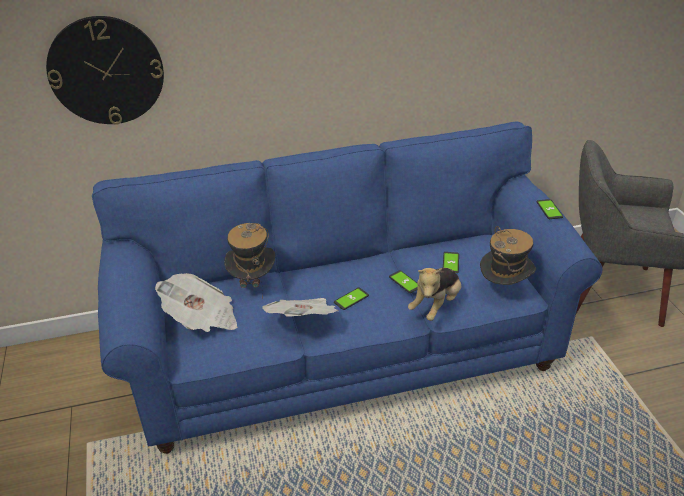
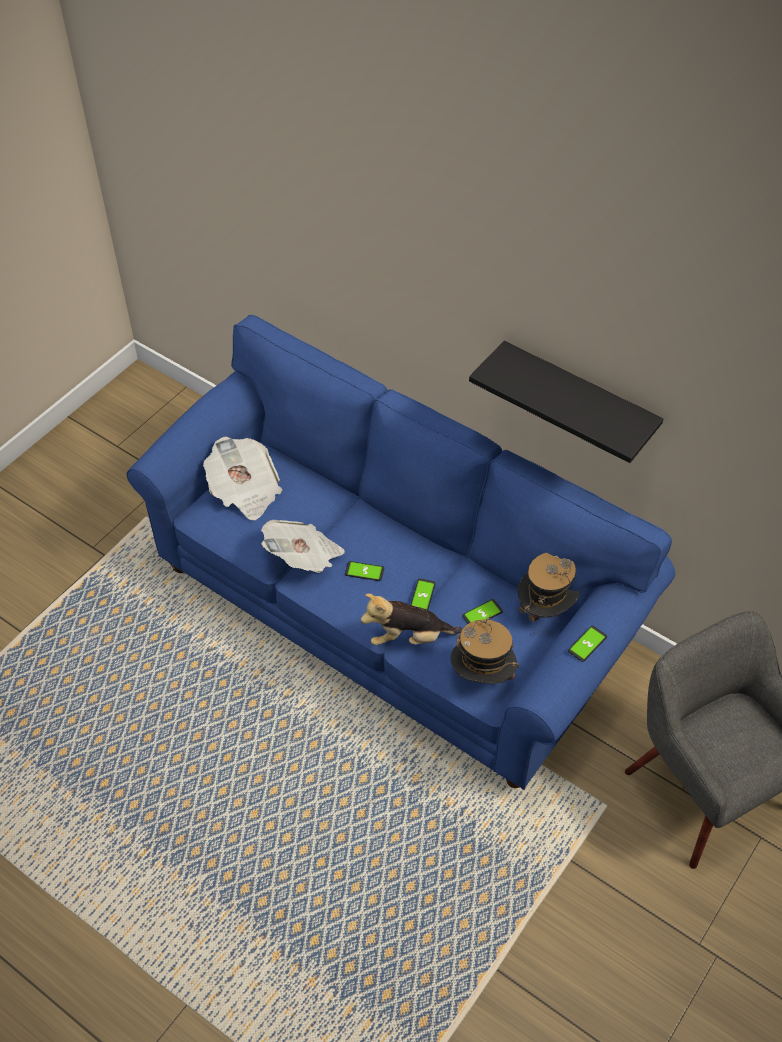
camera: 50 degrees right, 15 degrees up
wall clock [46,16,164,125] -> none
hat [224,223,275,299] -> hat moved to [517,553,579,634]
none -> black shelf [469,341,663,463]

